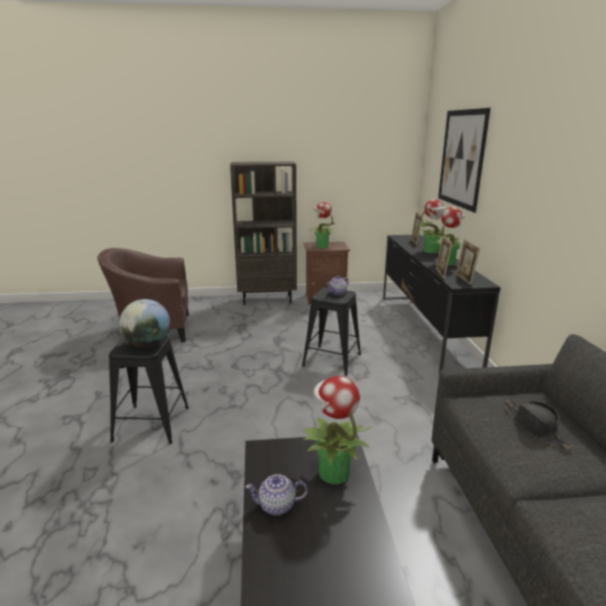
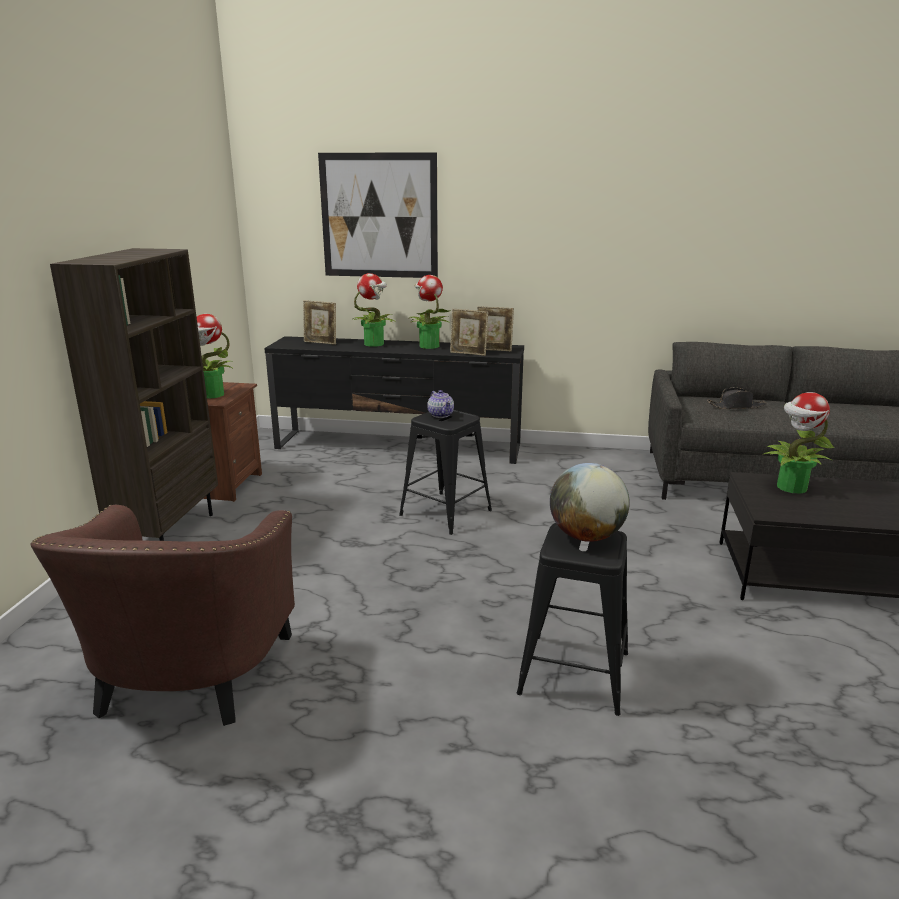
camera: 75 degrees left, 0 degrees up
teapot [245,474,308,516] -> none

